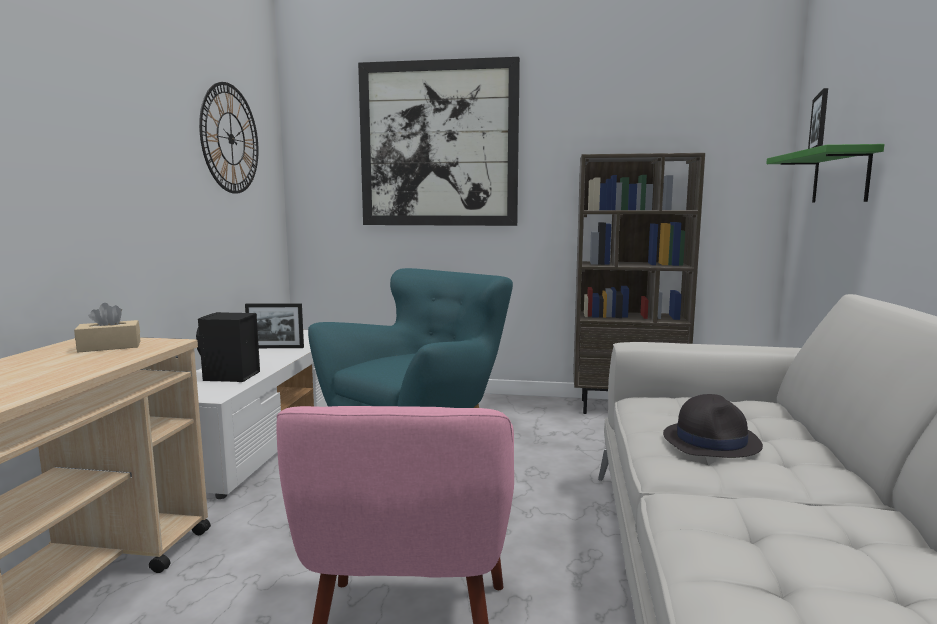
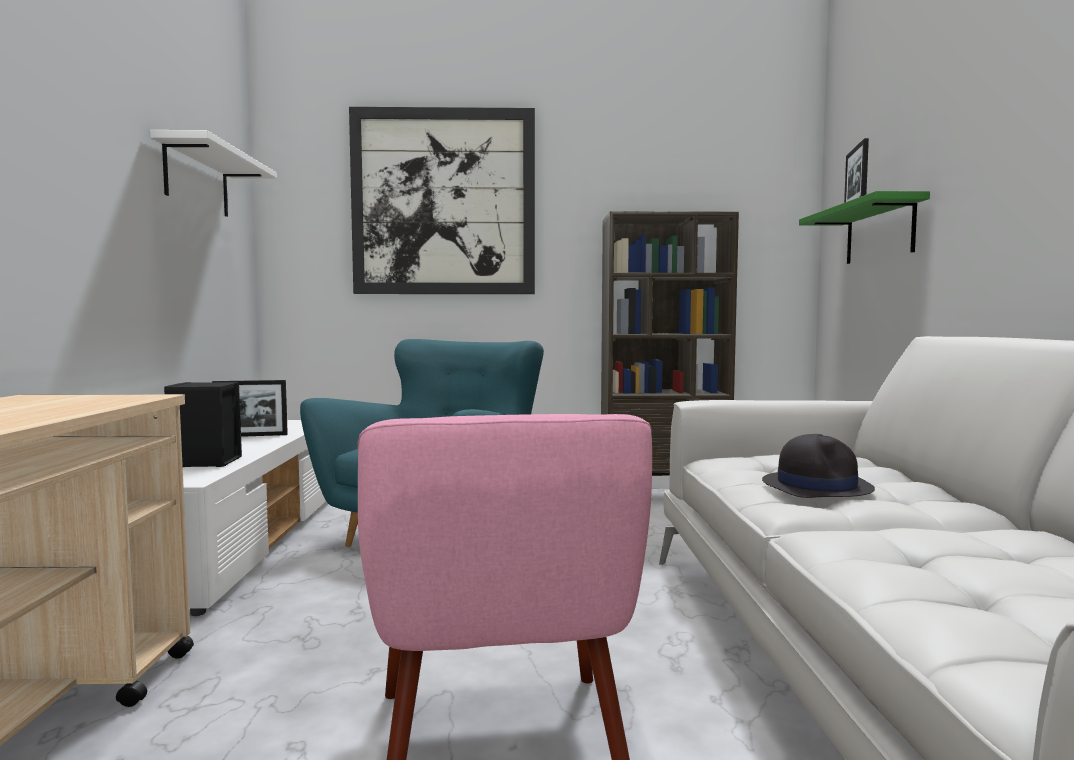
camera: 10 degrees left, 5 degrees down
beige tissue box [74,303,141,352] -> none
wall clock [199,82,258,194] -> white shelf [150,130,277,217]

